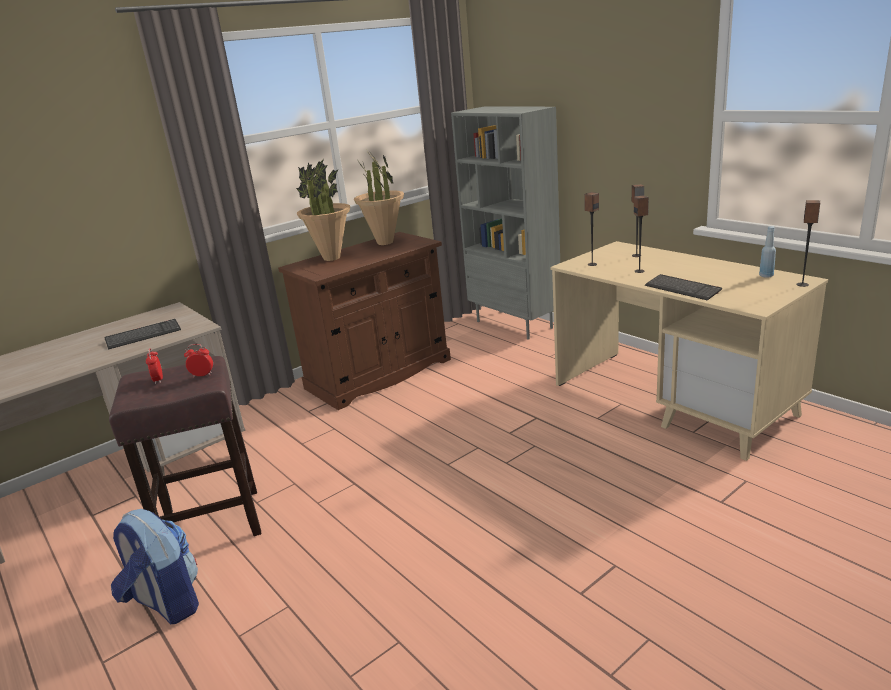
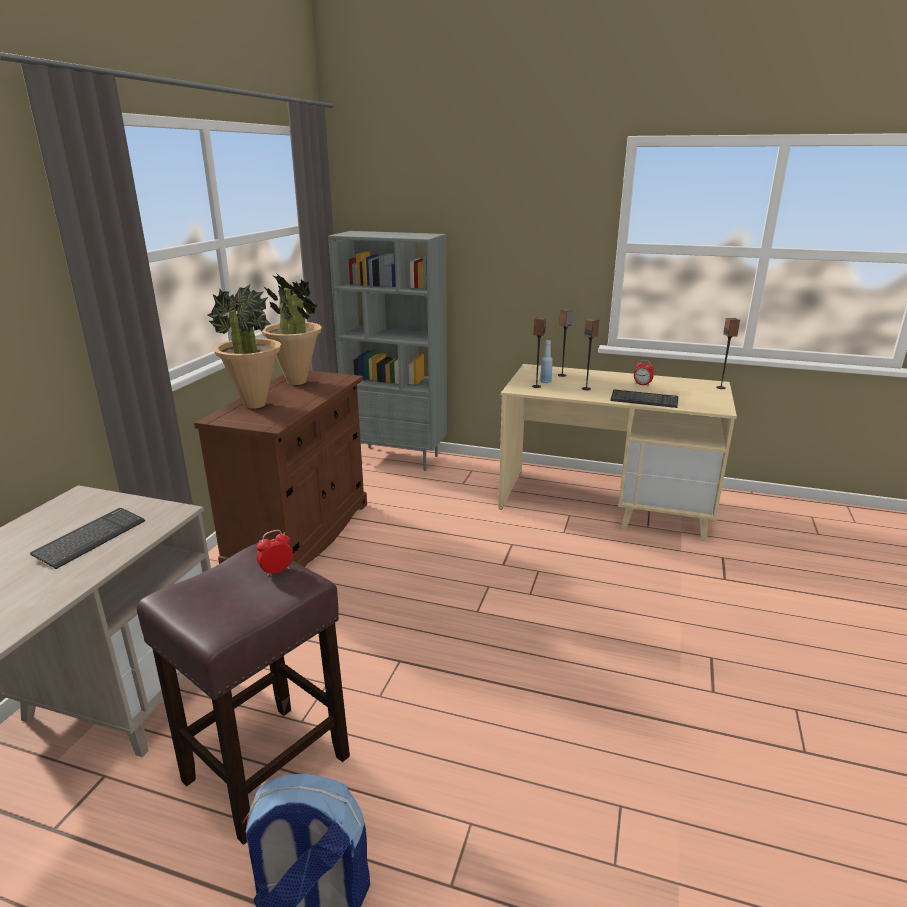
camera: 35 degrees left, 0 degrees up
alarm clock [146,348,163,384] -> alarm clock moved to [634,360,654,386]
blue bottle [759,226,776,278] -> blue bottle moved to [540,340,553,383]

